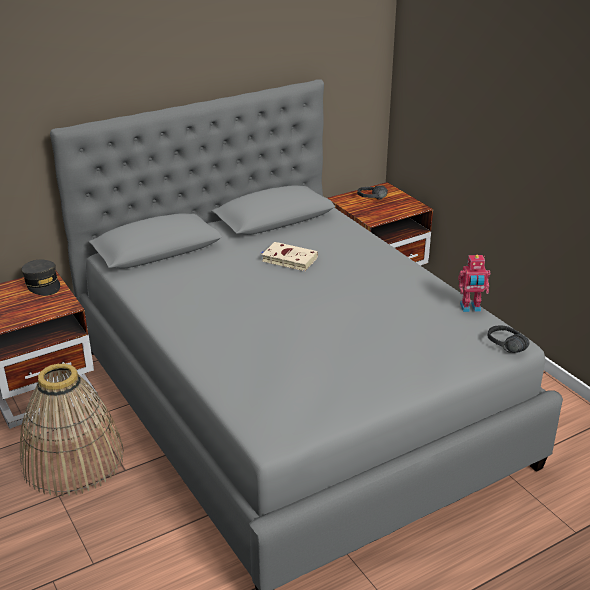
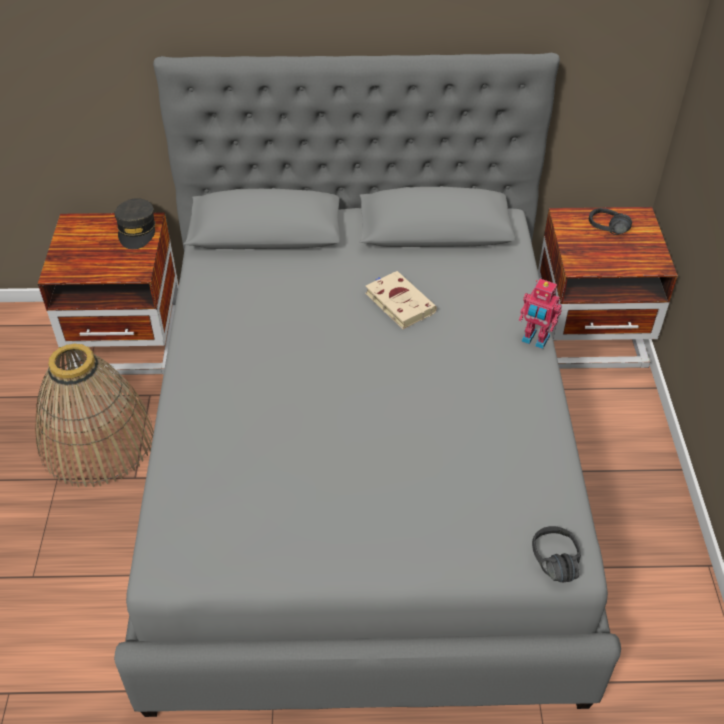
camera: 30 degrees right, 15 degrees up
toy robot [458,255,490,312] -> toy robot moved to [519,279,562,349]

